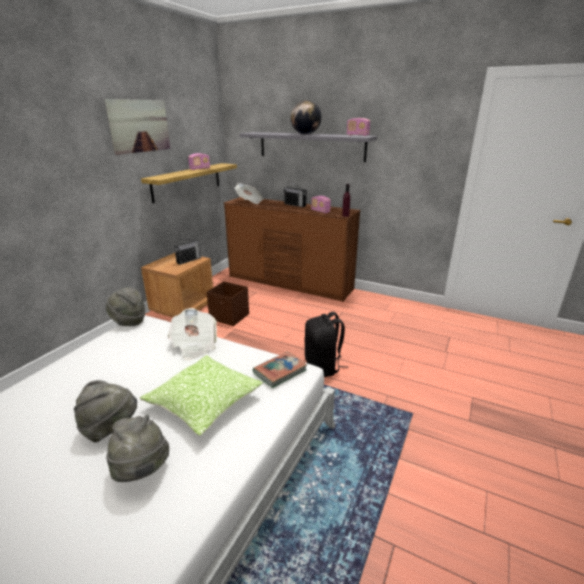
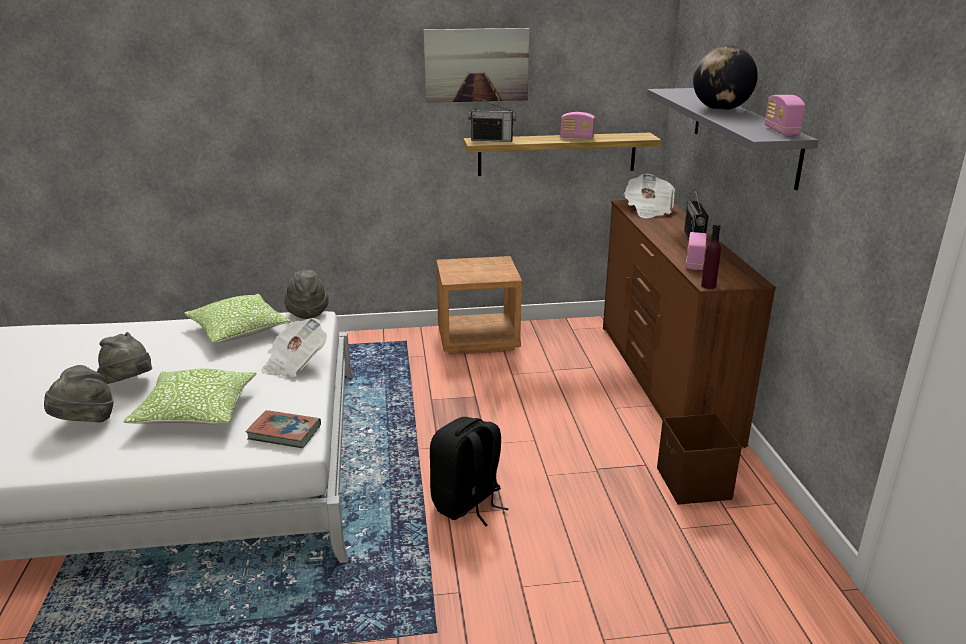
camera: 55 degrees right, 0 degrees up
radio [174,238,201,265] -> radio moved to [468,98,516,142]
brown storage box [206,281,249,326] -> brown storage box moved to [657,414,742,505]
none -> pillow [184,294,291,343]

